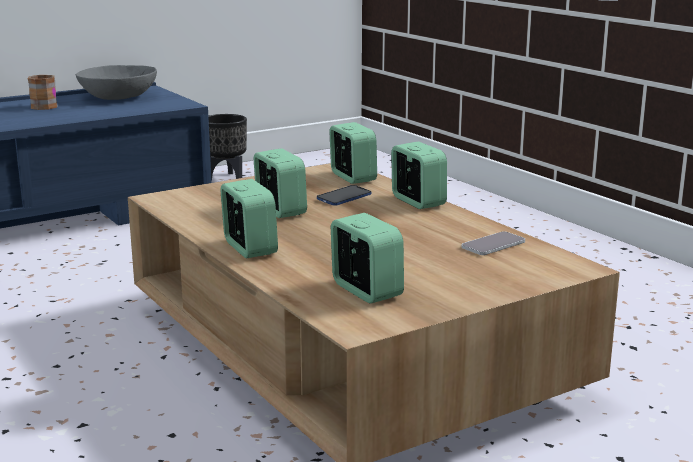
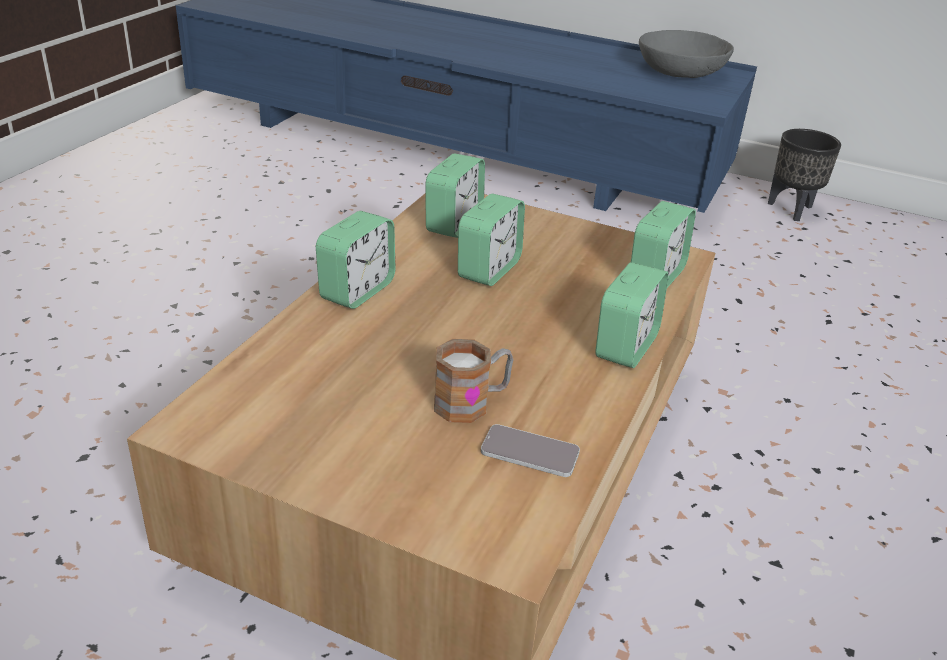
camera: 55 degrees right, 15 degrees up
mug [28,75,58,110] -> mug moved to [434,339,513,423]
phone [317,185,371,206] -> none
alarm clock [331,213,404,304] -> alarm clock moved to [425,153,485,238]

